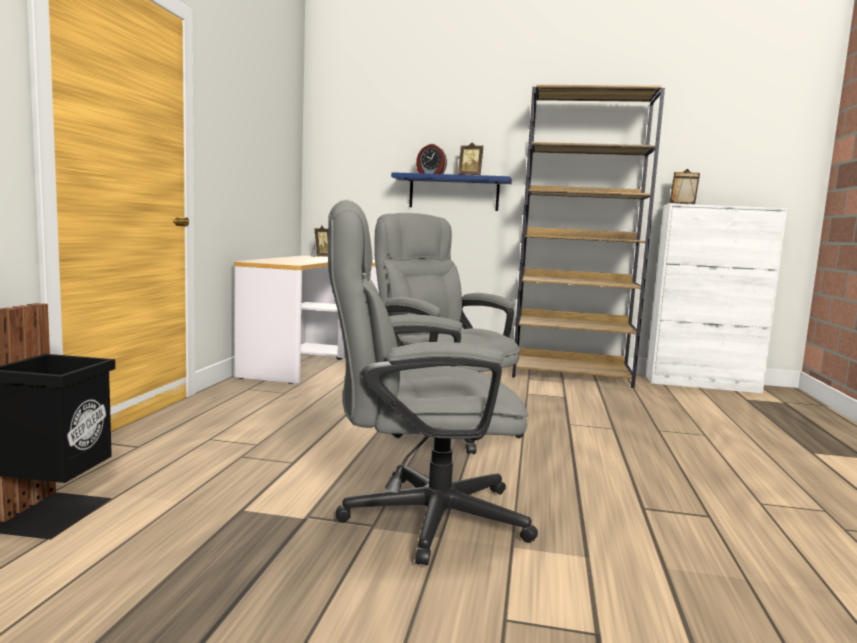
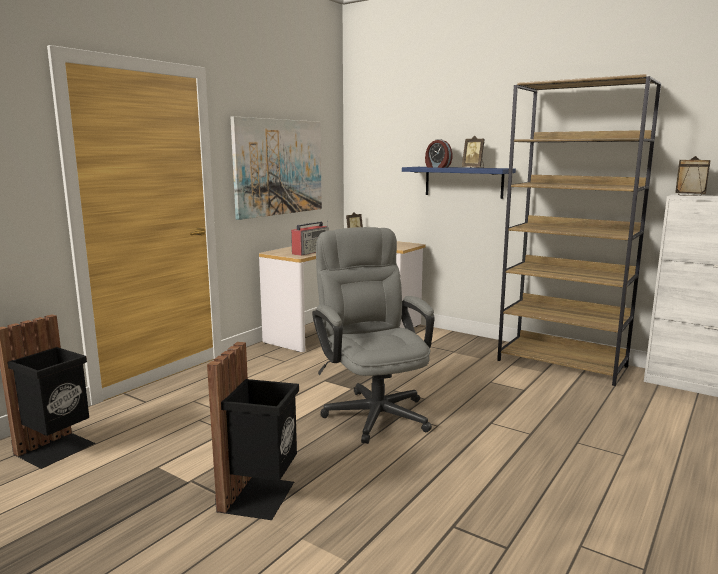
camera: 25 degrees right, 5 degrees up
grey office chair [328,199,538,565] -> black trash can [207,342,299,520]
none -> picture [231,116,322,220]
none -> radio [291,220,329,256]

